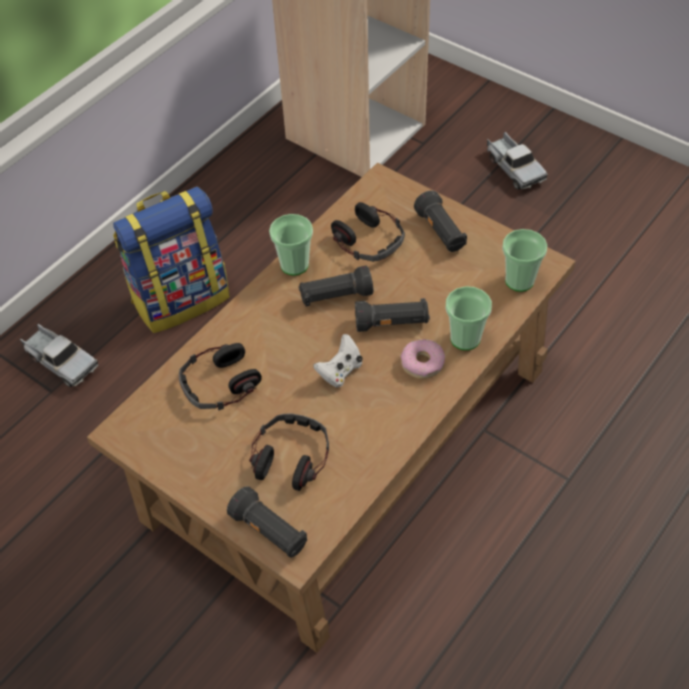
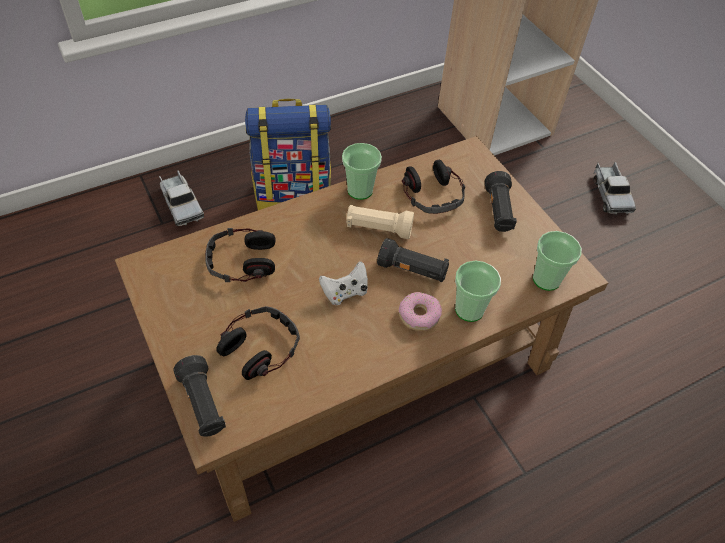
camera: 20 degrees right, 0 degrees up
black flashlight [299,266,373,307] -> beige flashlight [346,205,414,239]

